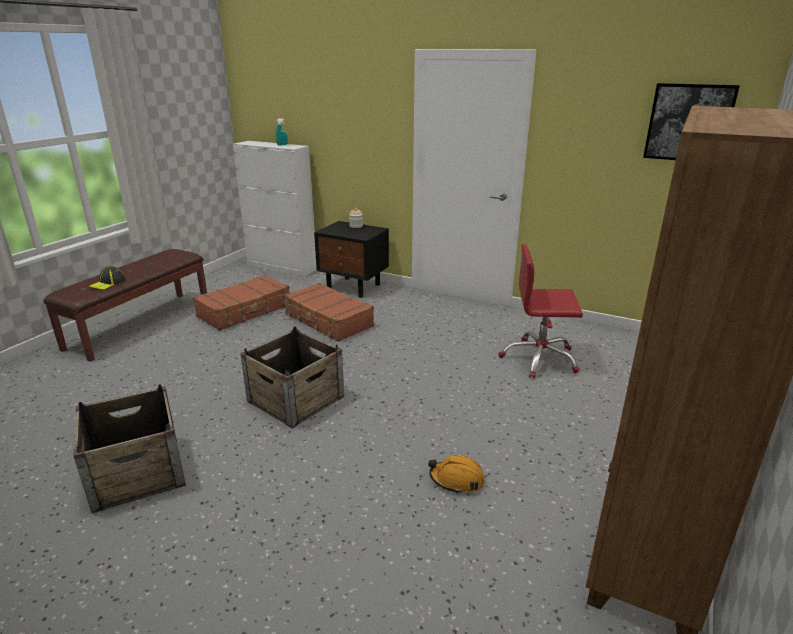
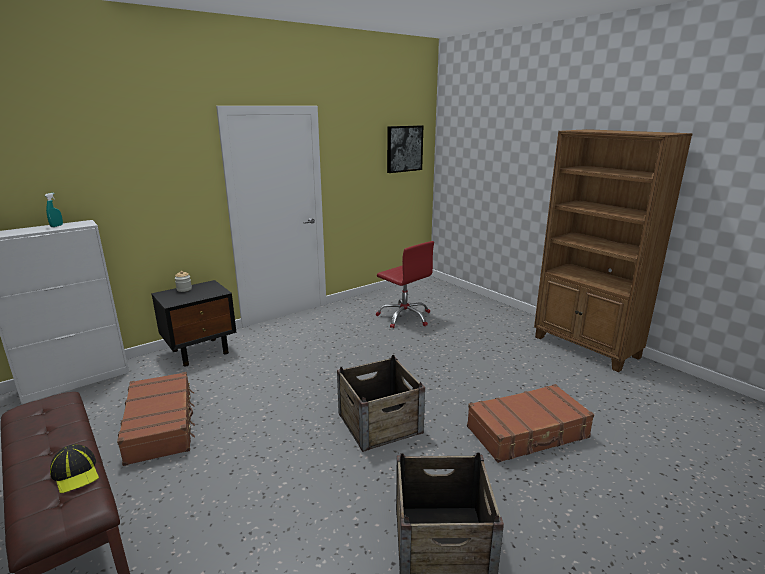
camera: 65 degrees left, 5 degrees down
brown suitcase [284,283,374,342] -> brown suitcase moved to [467,384,594,463]
orange hard hat [428,455,485,494] -> none
red office chair [498,244,583,378] -> red office chair turned 75 degrees counterclockwise [376,241,434,328]

